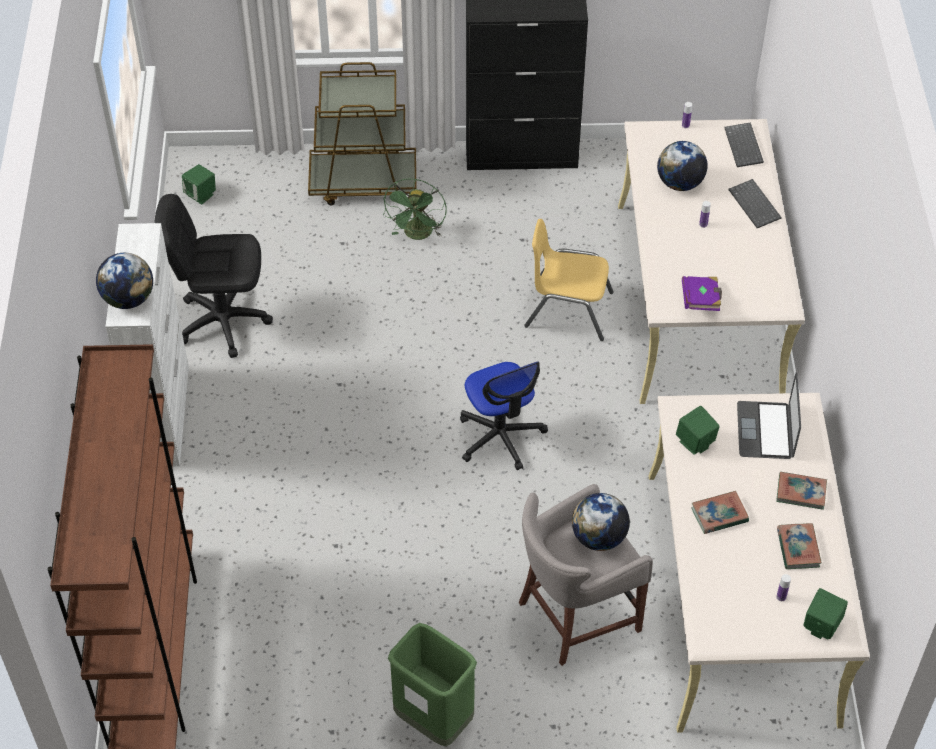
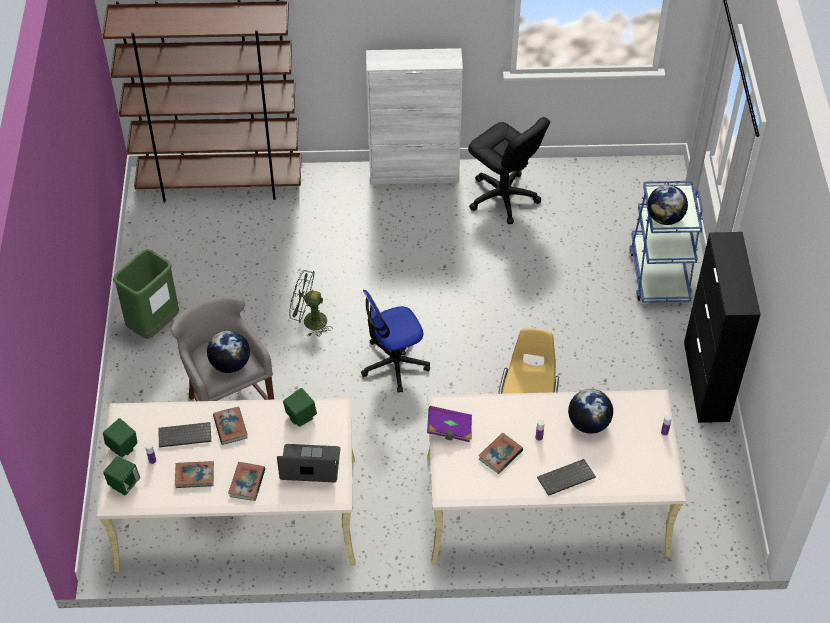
camera: 90 degrees right, 0 degrees up
globe [96,253,153,309] -> globe moved to [647,185,688,225]
black office chair [154,194,273,358] -> black office chair turned 135 degrees clockwise [468,117,550,224]
green speaker [182,164,216,205] -> green speaker moved to [103,418,138,458]
brown cart [308,62,417,205] -> blue cart [629,181,703,303]
green fan [383,179,447,240] -> green fan moved to [289,270,332,337]
keyboard [724,122,764,167] -> keyboard moved to [158,422,211,448]
none -> book [478,433,523,474]

